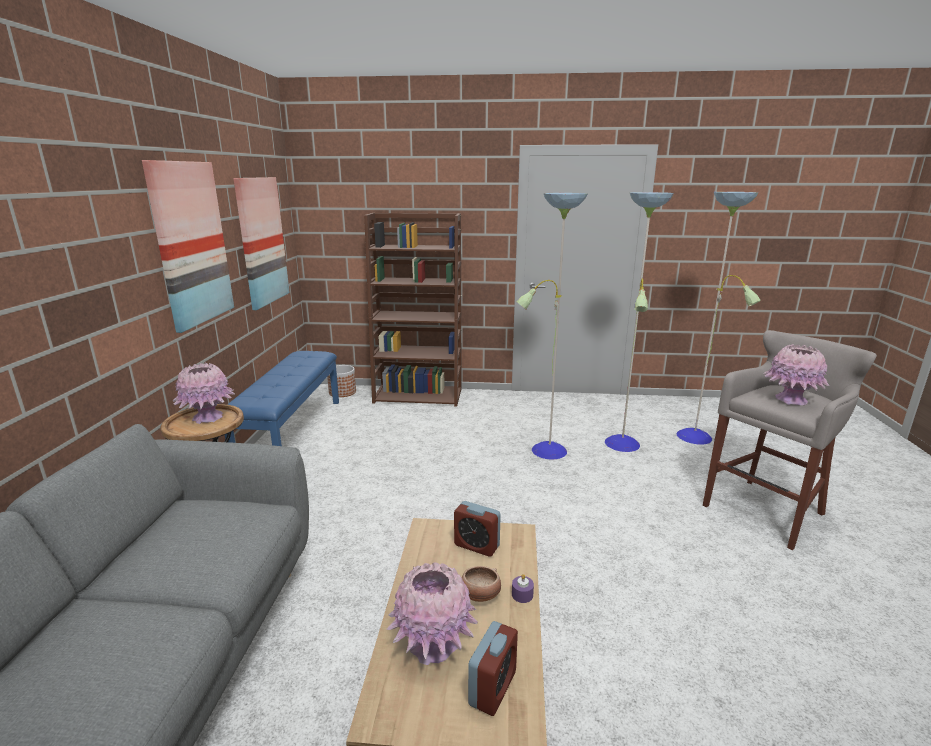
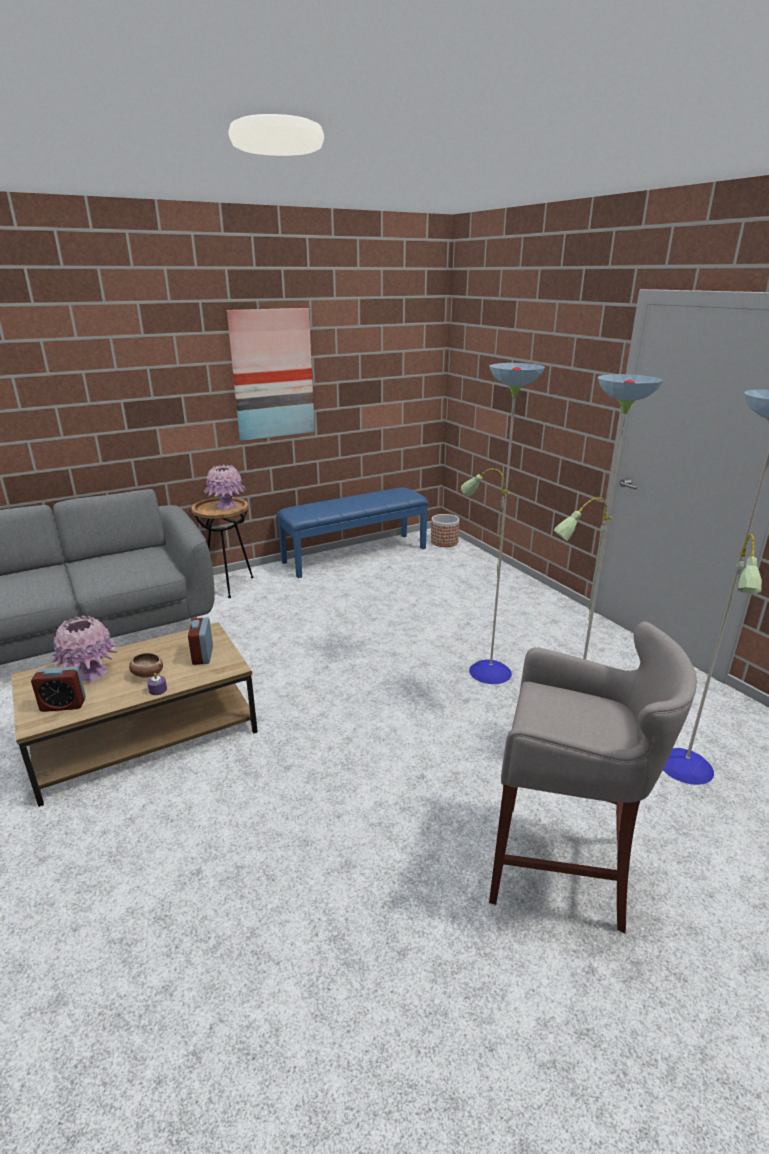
camera: 55 degrees right, 5 degrees up
picture [233,177,290,310] -> none
brown bookcase [364,213,462,407] -> none
pink vase [764,344,830,405] -> none

